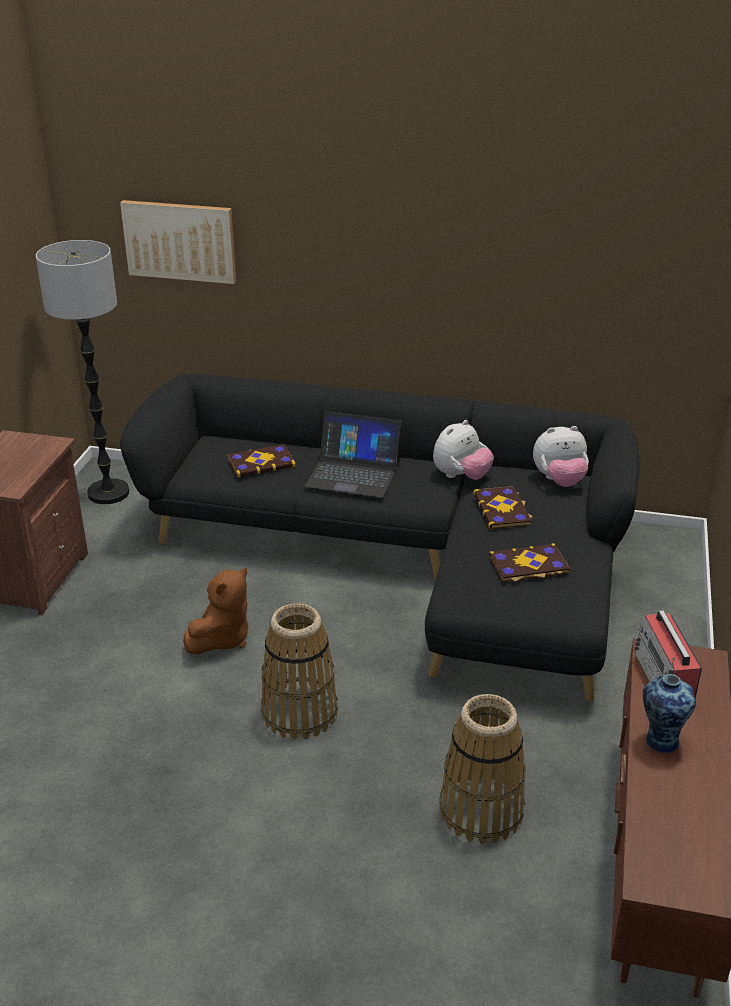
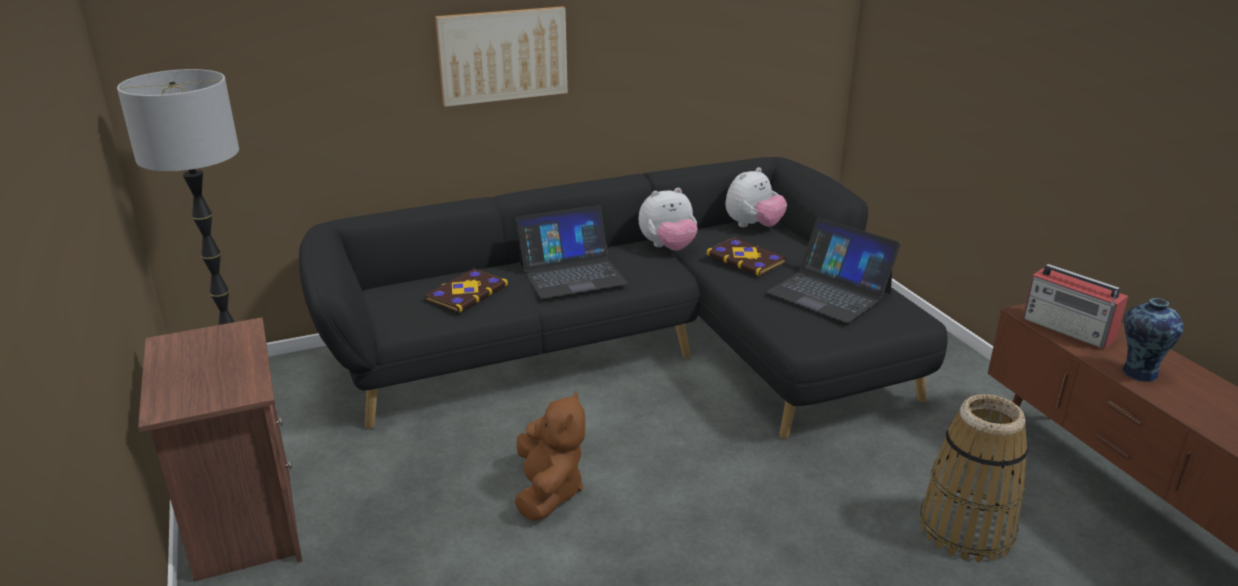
camera: 35 degrees left, 5 degrees down
picture [120,200,236,284] -> picture moved to [435,6,568,107]
basket [261,603,338,740] -> none
plush toy [433,420,494,480] -> plush toy turned 60 degrees clockwise [639,188,698,251]
book [489,543,570,582] -> laptop [766,217,901,323]

